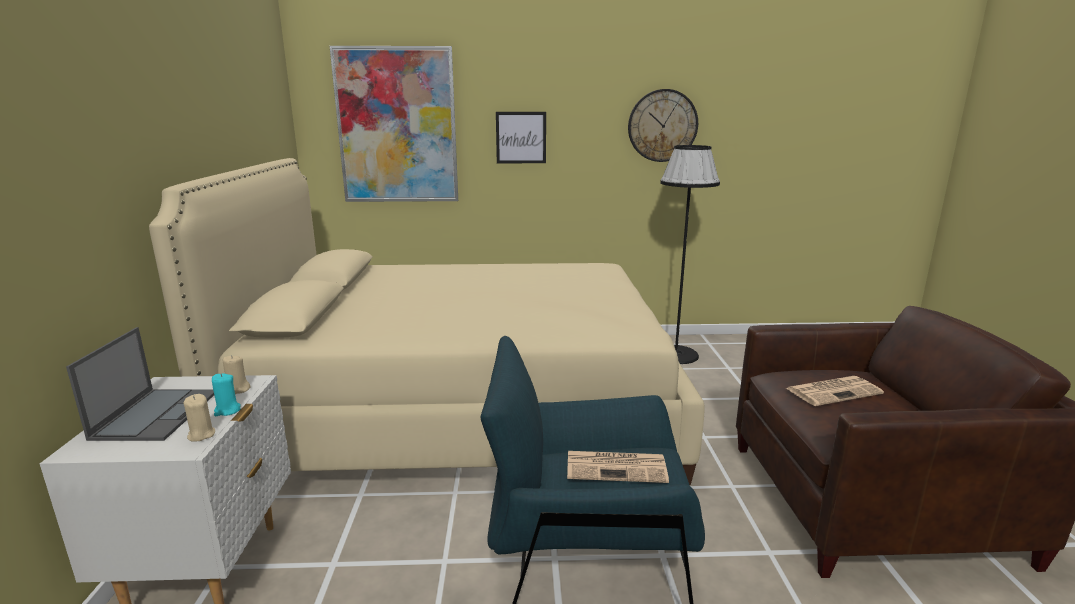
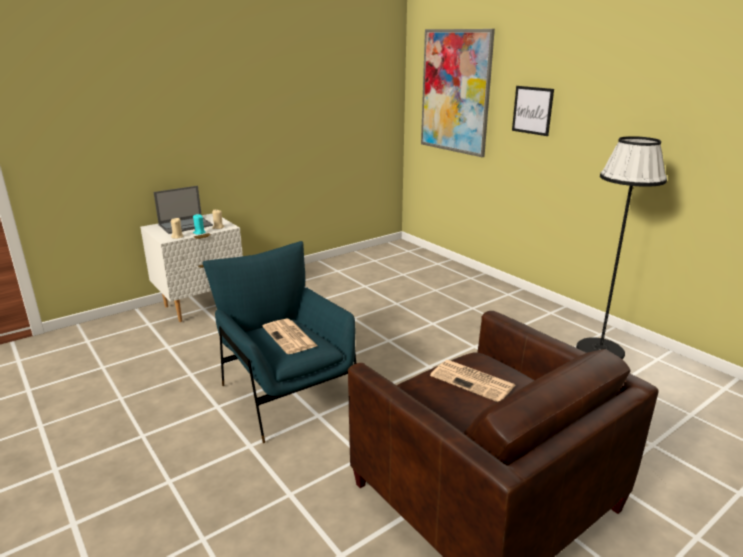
camera: 55 degrees right, 5 degrees up
beige bed [149,158,704,485] -> none
wall clock [628,89,698,162] -> none

